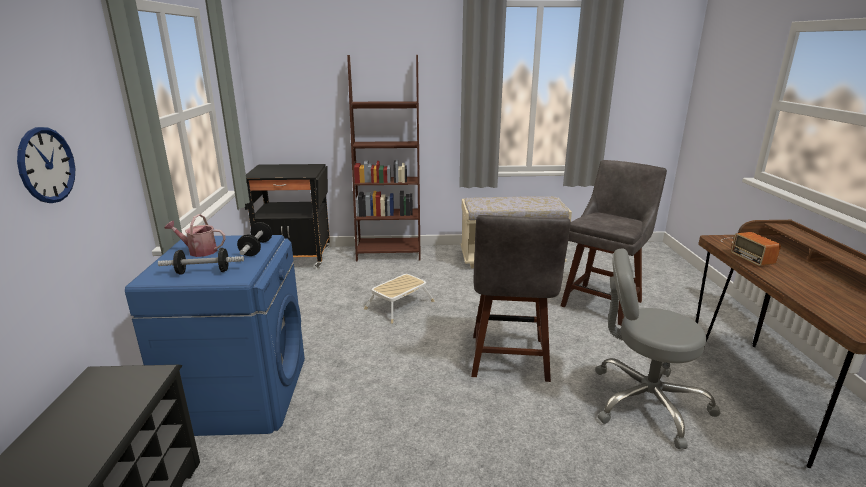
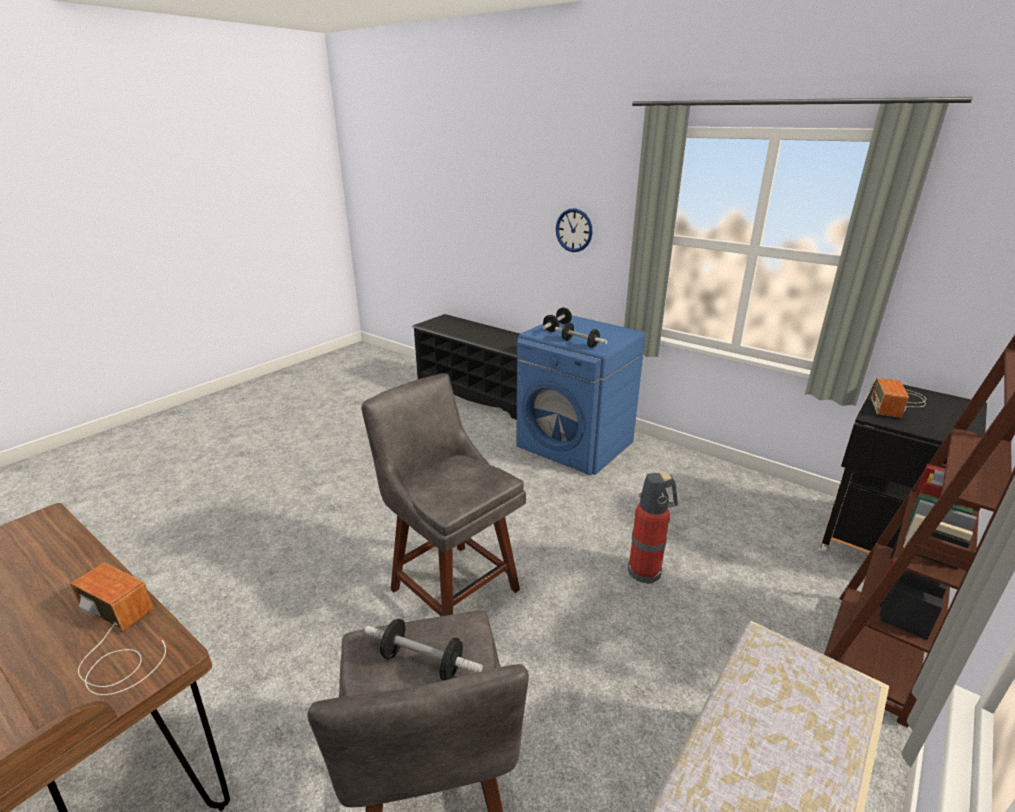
camera: 130 degrees right, 5 degrees up
watering can [164,214,226,257] -> none
beige step ladder [364,274,435,323] -> fire extinguisher [628,473,678,584]
grey office chair [595,248,720,449] -> none
none -> dumbbell [364,619,483,681]
none -> radio [871,378,926,418]

